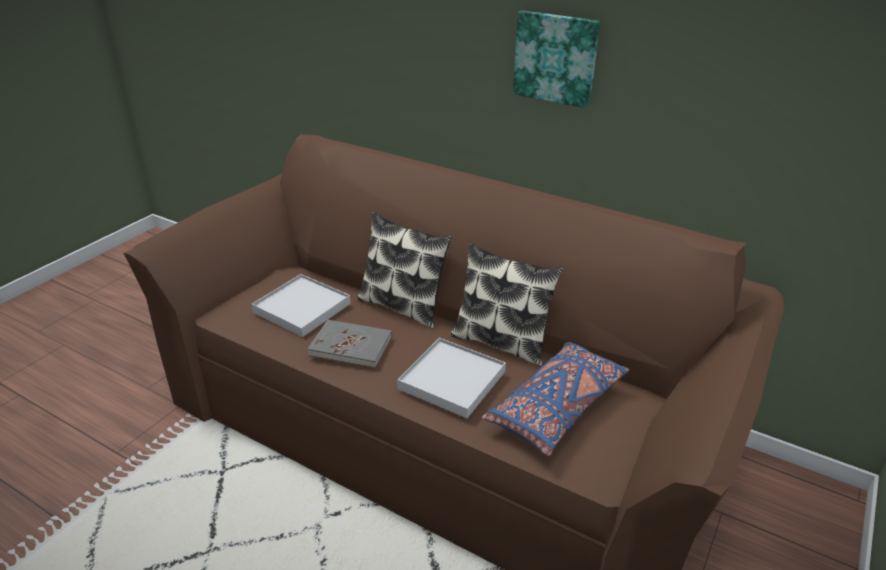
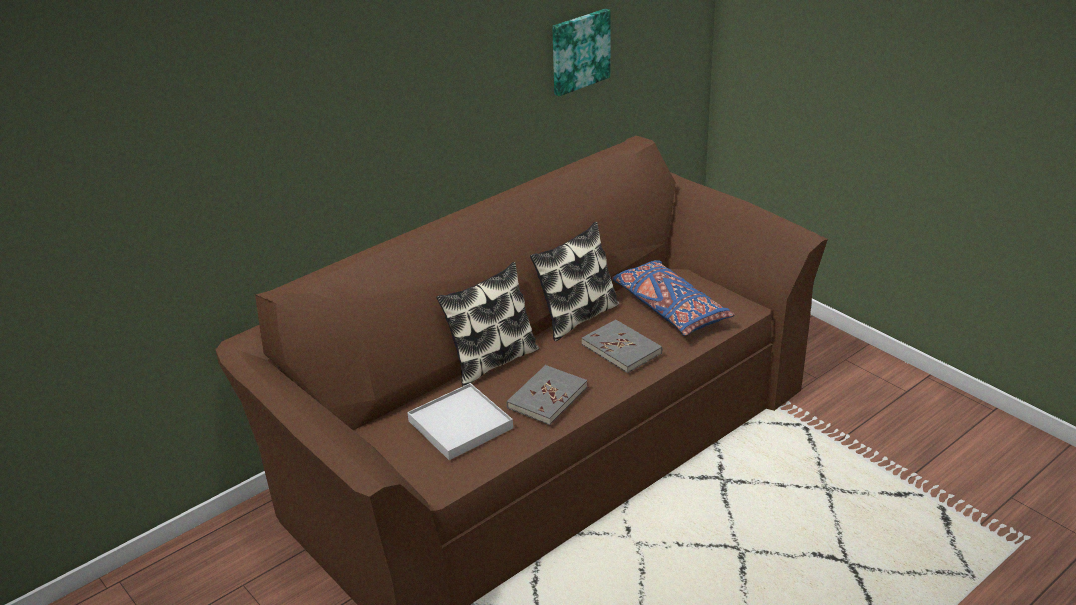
camera: 70 degrees left, 0 degrees up
white tray [397,338,506,418] -> grey book [582,319,662,373]
picture [513,10,600,108] -> picture moved to [552,8,610,96]

